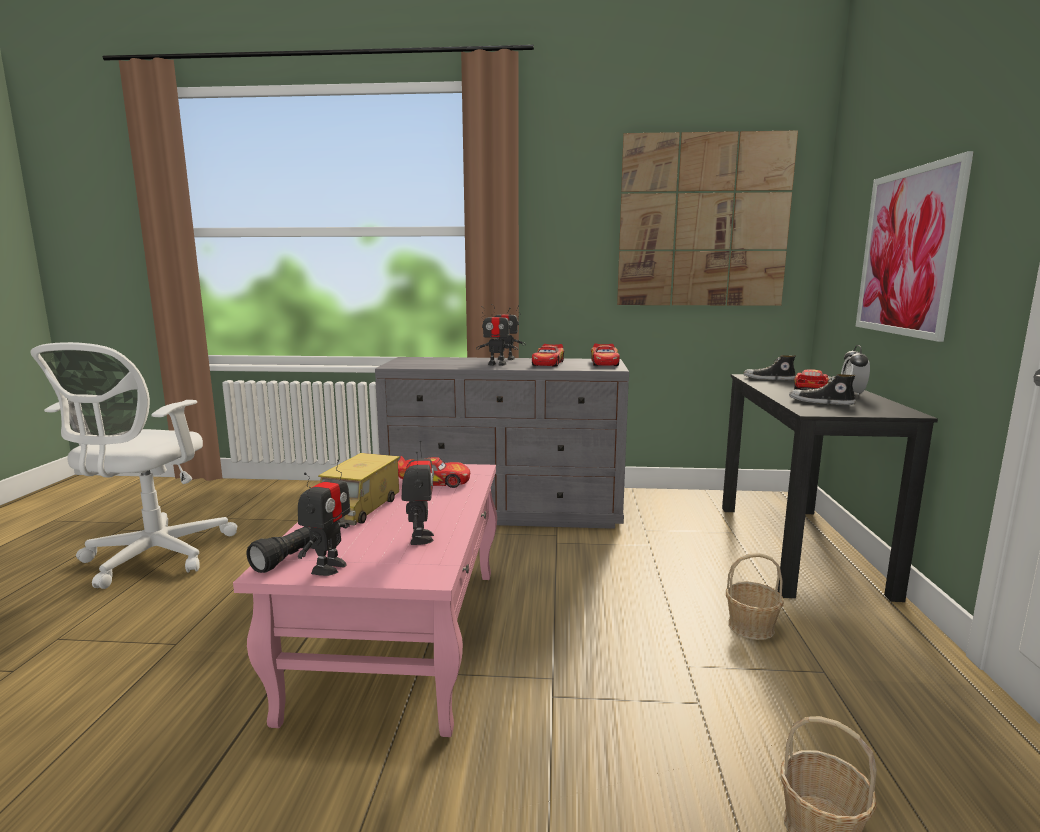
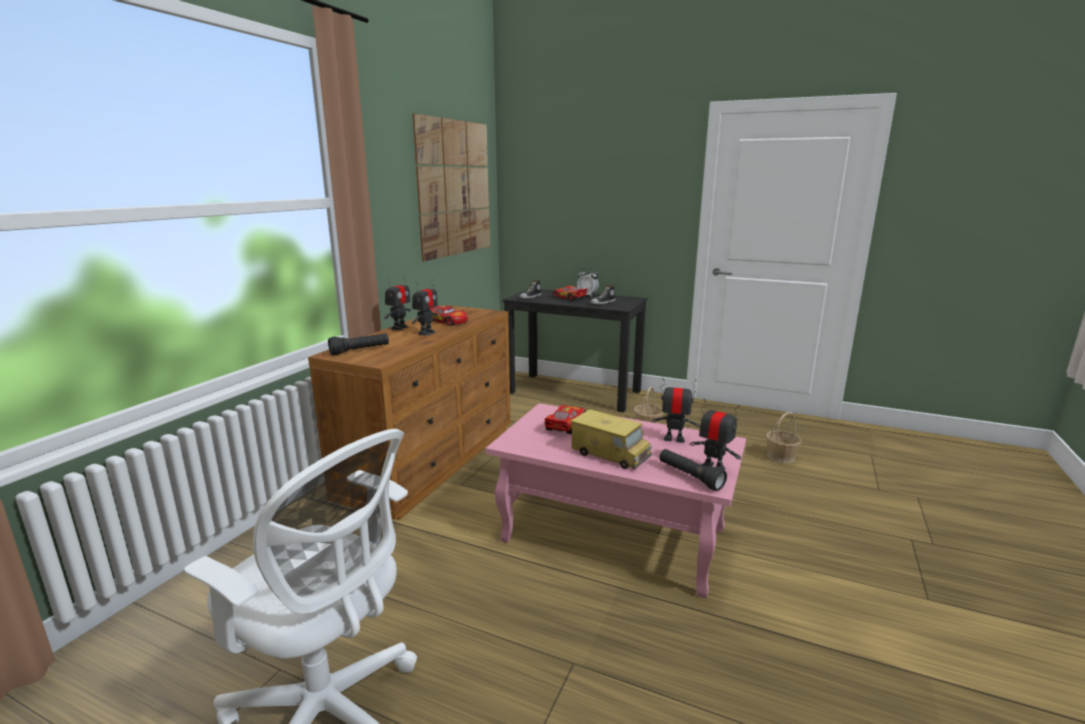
camera: 70 degrees left, 5 degrees up
grey dresser [375,357,629,529] -> brown dresser [308,305,511,520]
toy car [591,343,620,366] -> none
picture [856,151,974,342] -> none
none -> black flashlight [328,333,389,355]

